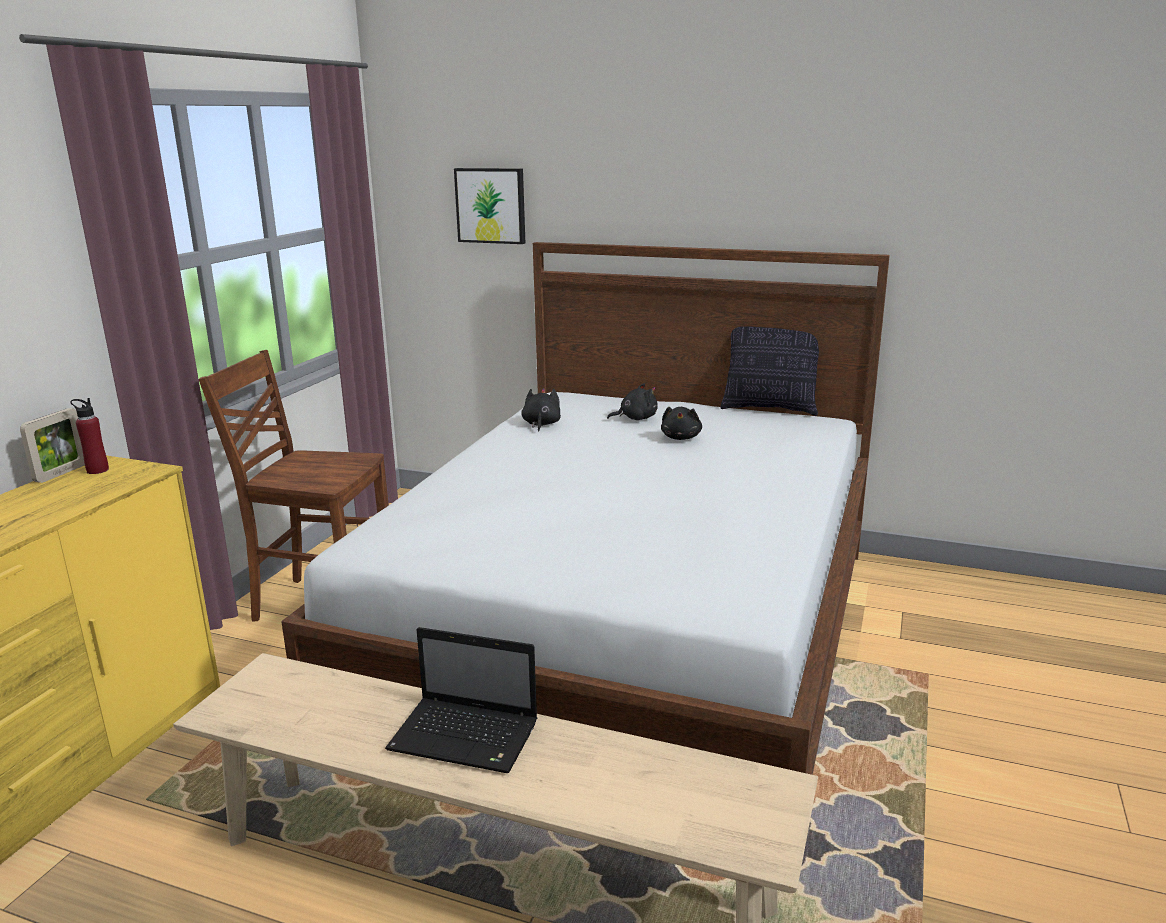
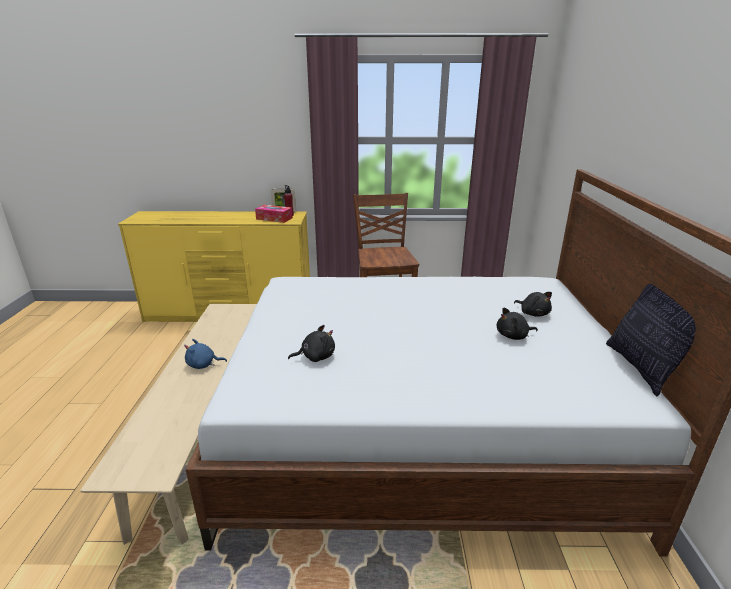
camera: 70 degrees right, 5 degrees up
laptop [385,627,537,773] -> blue plush toy [184,339,227,369]
picture [454,168,525,244] -> none
black plush toy [521,388,561,431] -> black plush toy moved to [288,325,335,362]
none -> tissue box [255,205,293,223]

